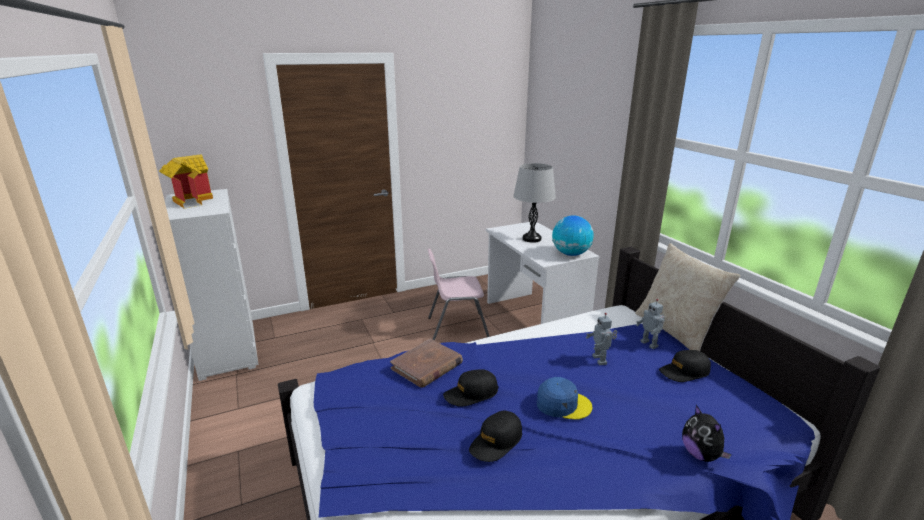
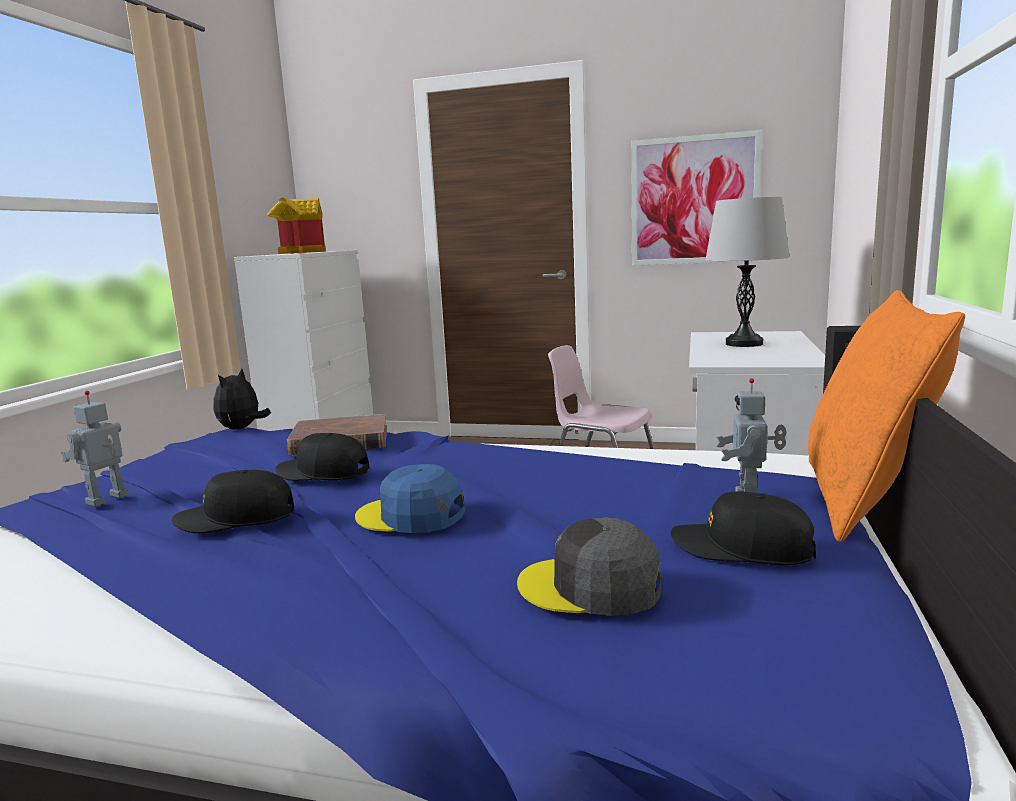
camera: 40 degrees right, 10 degrees down
blue cap [537,377,593,420] -> blue cap turned 150 degrees clockwise [355,464,465,533]
globe [552,215,594,256] -> none
toy robot [586,313,617,365] -> toy robot moved to [61,391,129,507]
beige pillow [635,243,741,351] -> orange pillow [808,290,965,542]
plush toy [682,405,732,462] -> plush toy moved to [213,368,271,430]
none -> grey cap [517,518,661,616]
none -> picture [631,130,762,266]

